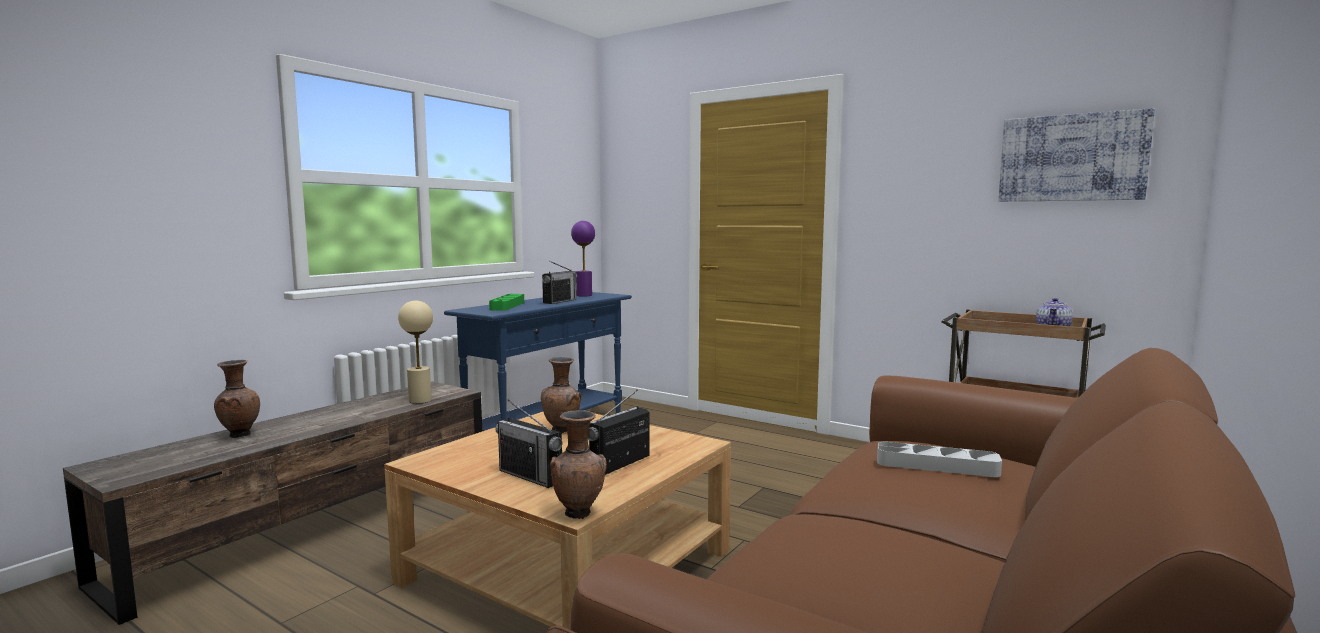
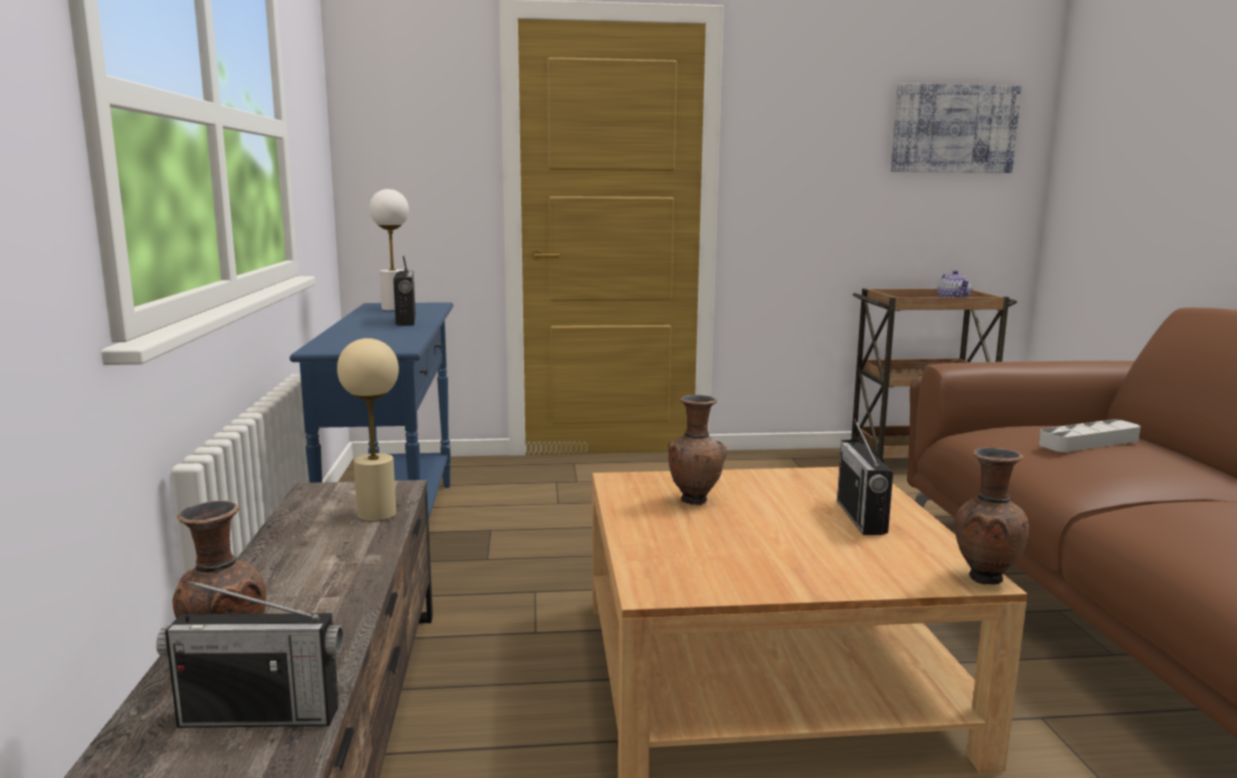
camera: 40 degrees left, 5 degrees up
green tray [489,294,524,311] -> none
radio [495,400,562,488] -> radio moved to [156,579,343,728]
purple table lamp [571,221,595,296] -> white table lamp [369,189,409,311]

